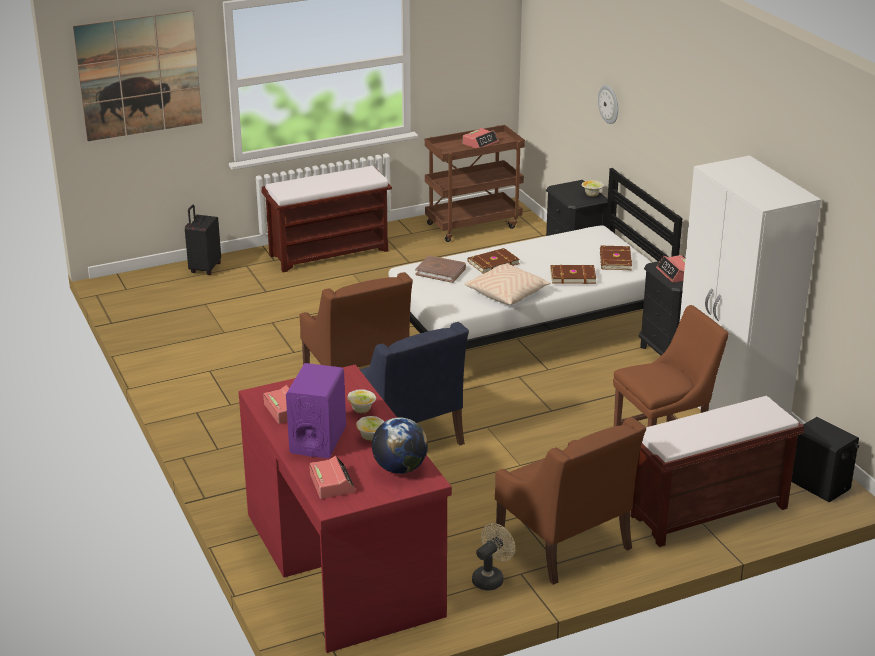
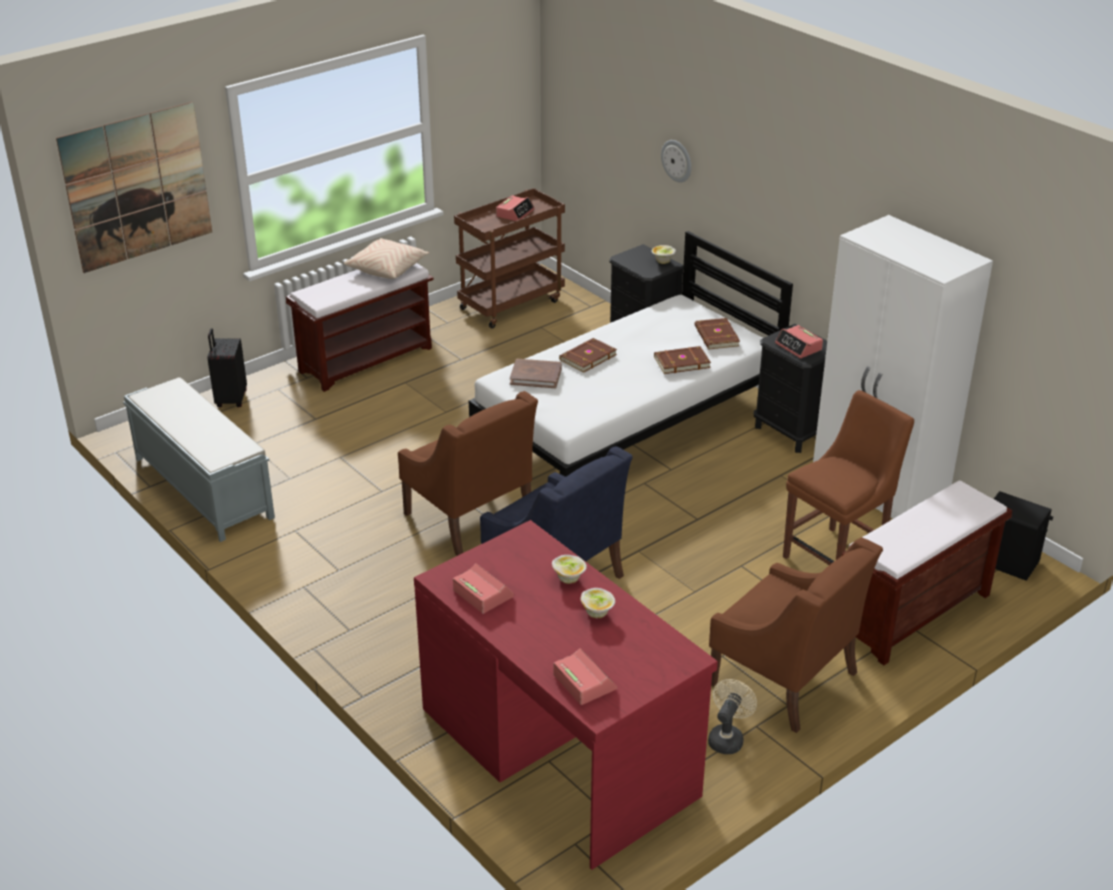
camera: 15 degrees left, 5 degrees up
purple speaker [286,363,346,458] -> none
globe [372,417,428,474] -> none
beige pillow [465,263,551,305] -> beige pillow moved to [344,238,429,279]
none -> grey bench [123,377,275,542]

